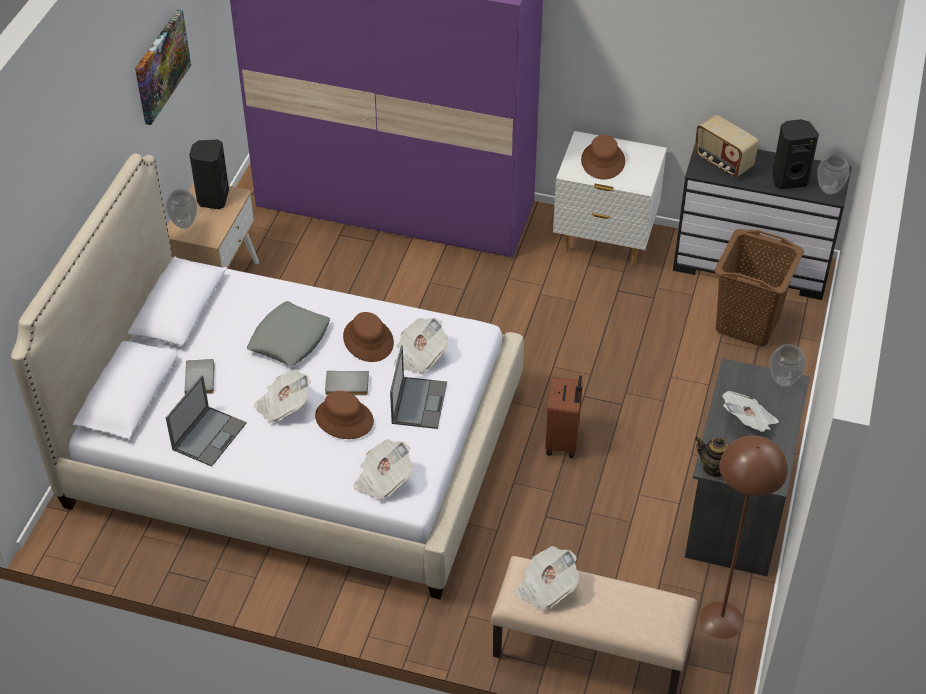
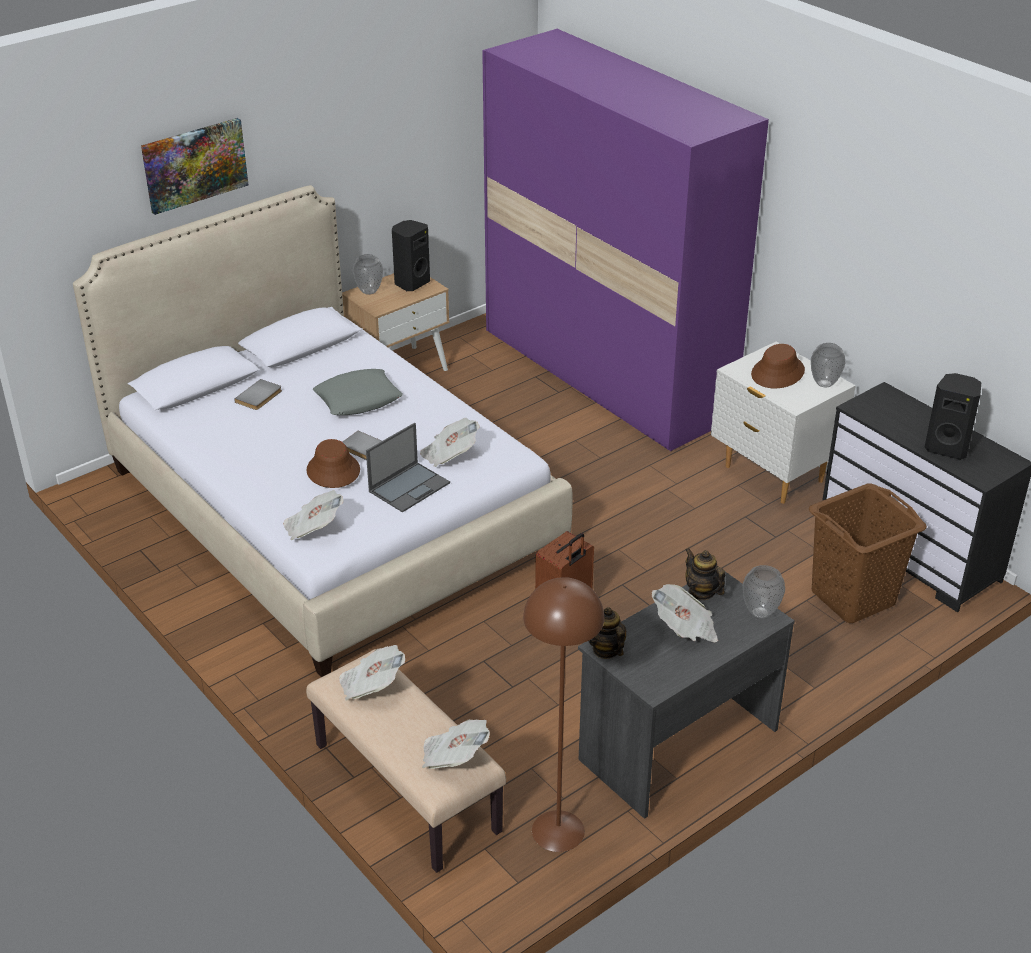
camera: 35 degrees right, 10 degrees down
picture [135,10,191,125] -> picture moved to [141,118,248,215]
laptop [166,375,246,467] -> none
newspaper [254,369,311,424] -> newspaper moved to [422,720,490,769]
brown hat [343,312,394,362] -> none
radio [695,115,759,178] -> none
vase [818,155,850,195] -> vase moved to [811,343,845,387]
none -> teapot [685,548,725,600]

